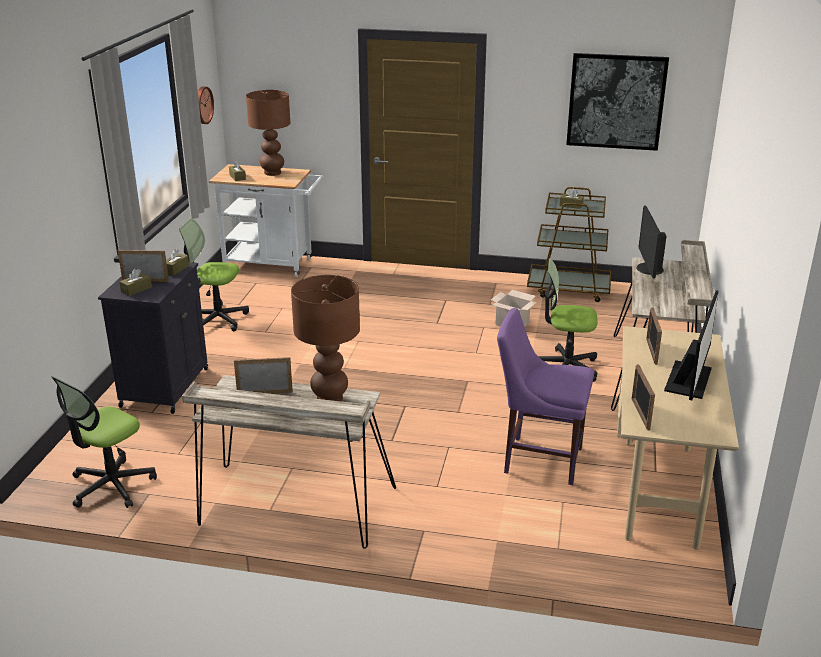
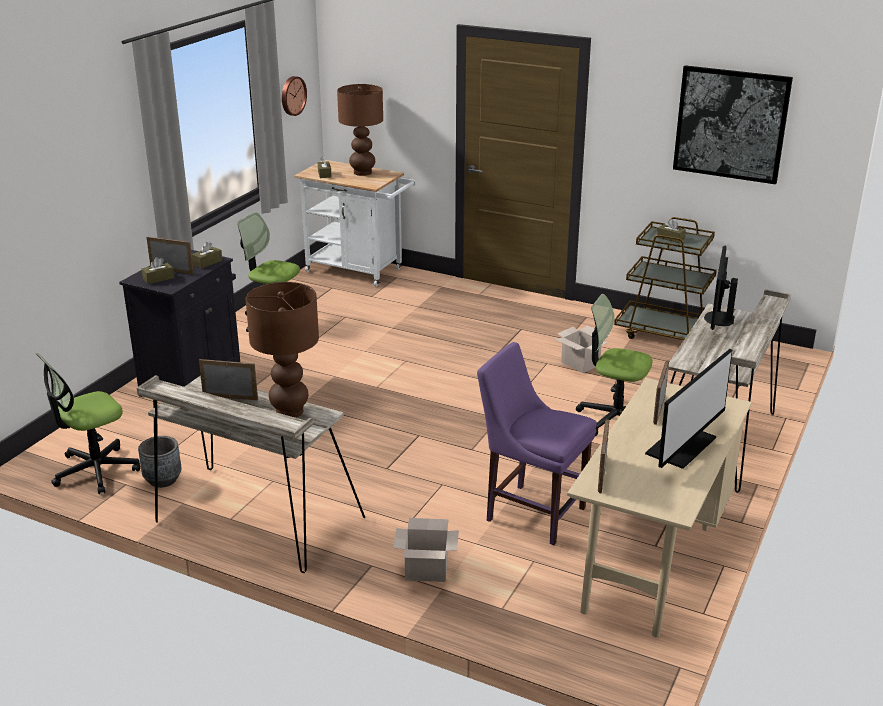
camera: 15 degrees right, 0 degrees up
none -> grey planter [138,436,182,488]
none -> cardboard box [393,518,459,582]

